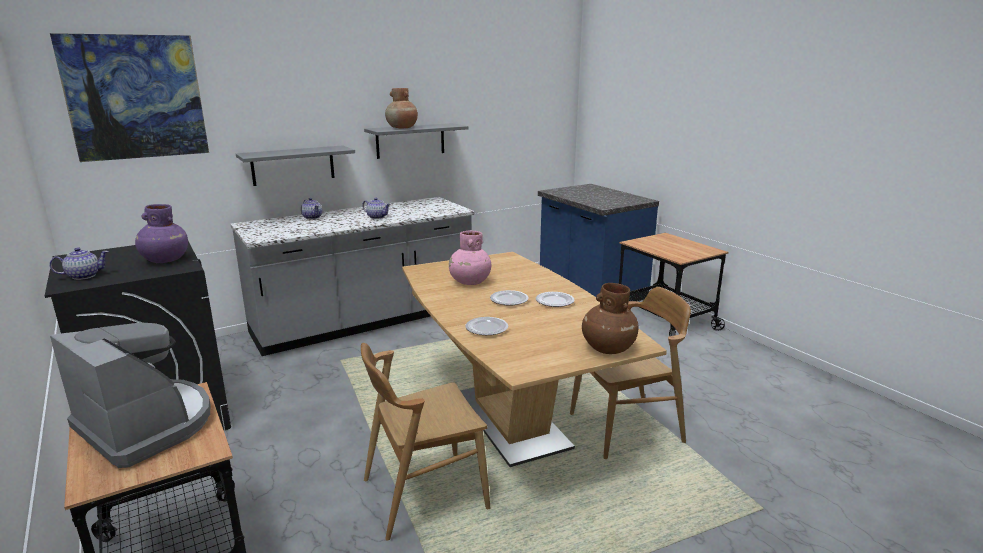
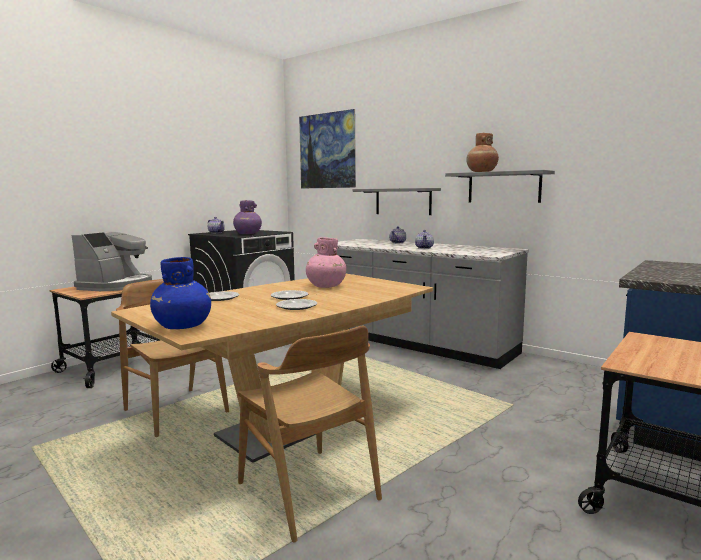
camera: 70 degrees right, 10 degrees down
brown vase [582,283,639,354] -> blue vase [150,257,211,329]

